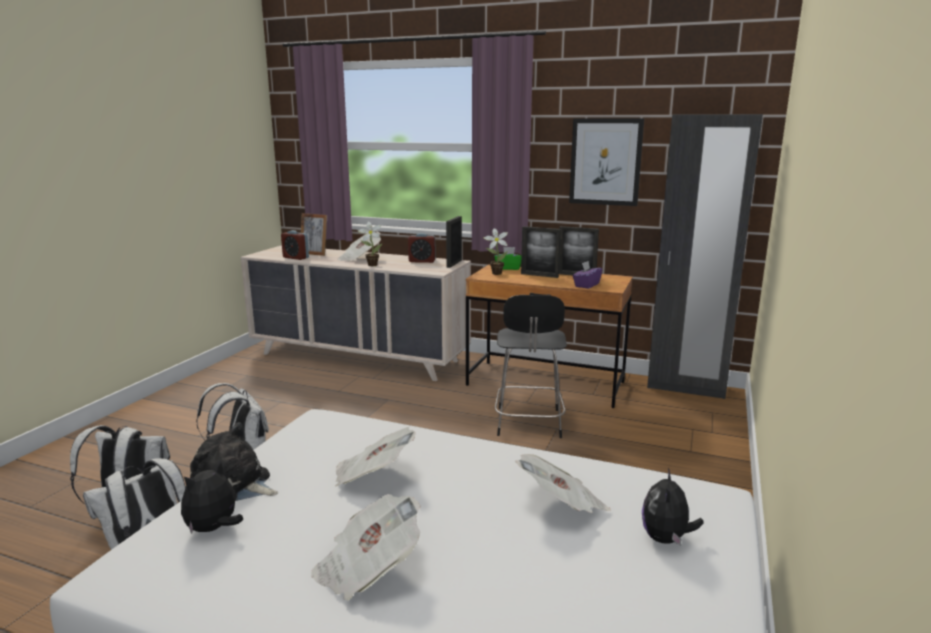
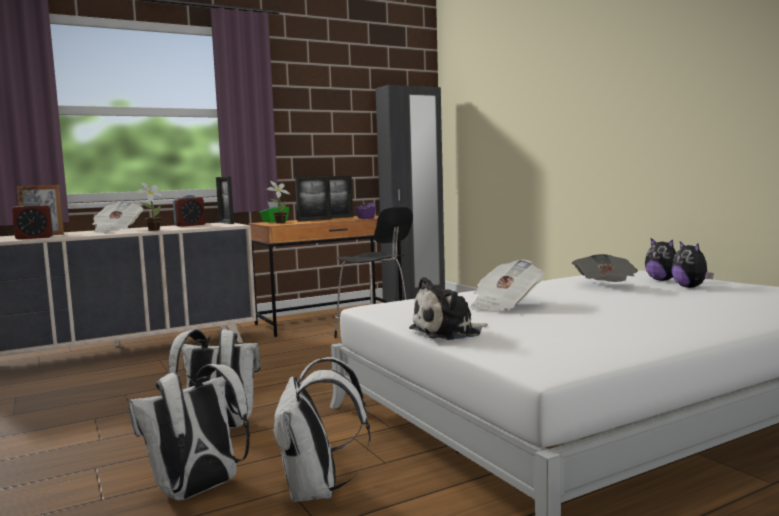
camera: 50 degrees left, 10 degrees down
plush toy [181,460,243,534] -> plush toy moved to [671,241,714,288]
newspaper [311,494,421,601] -> none
picture [569,118,644,206] -> none

